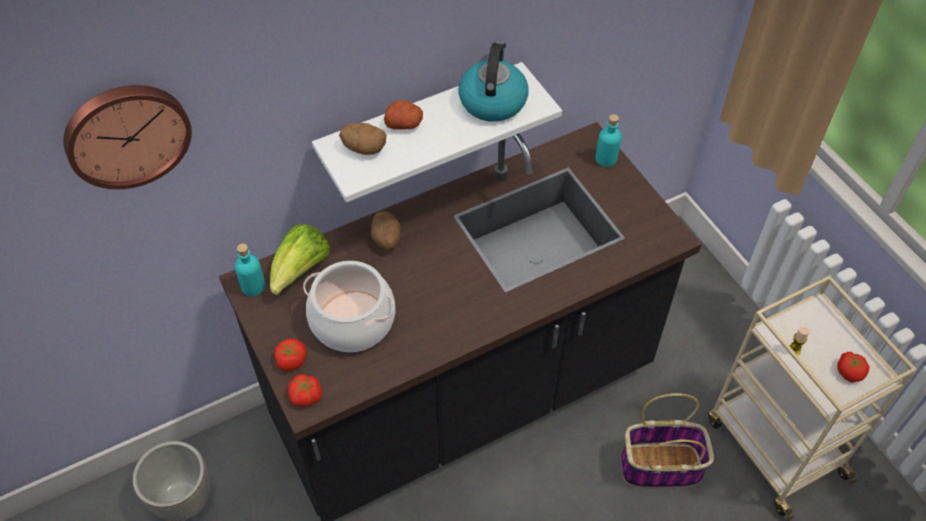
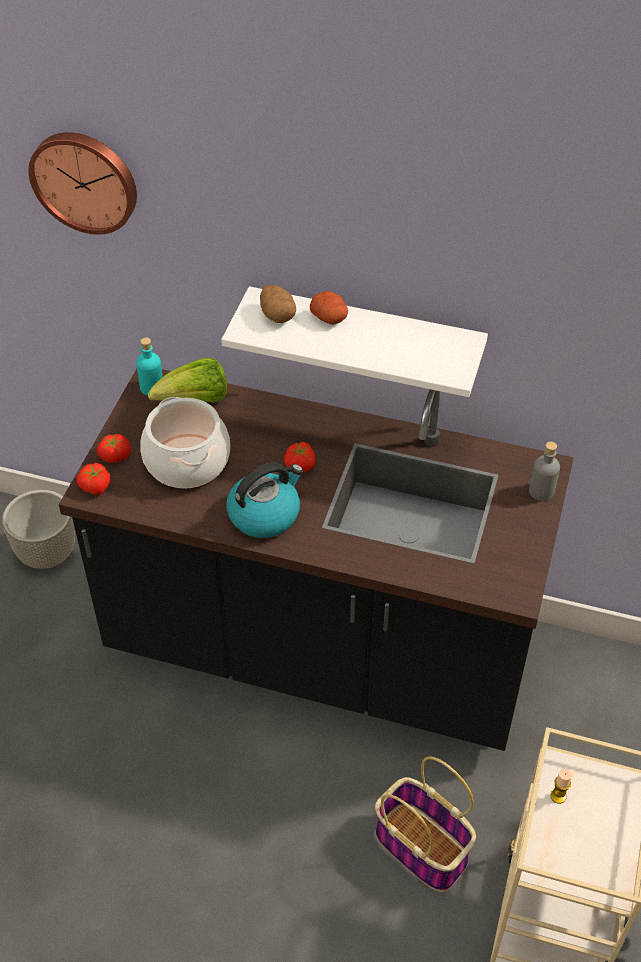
camera: 45 degrees right, 5 degrees down
potato [371,211,400,250] -> none
kettle [458,42,529,122] -> kettle moved to [226,462,303,538]
turquoise bottle [595,114,622,167] -> grey bottle [529,442,560,501]
tomato [837,352,870,383] -> tomato moved to [284,442,316,472]

